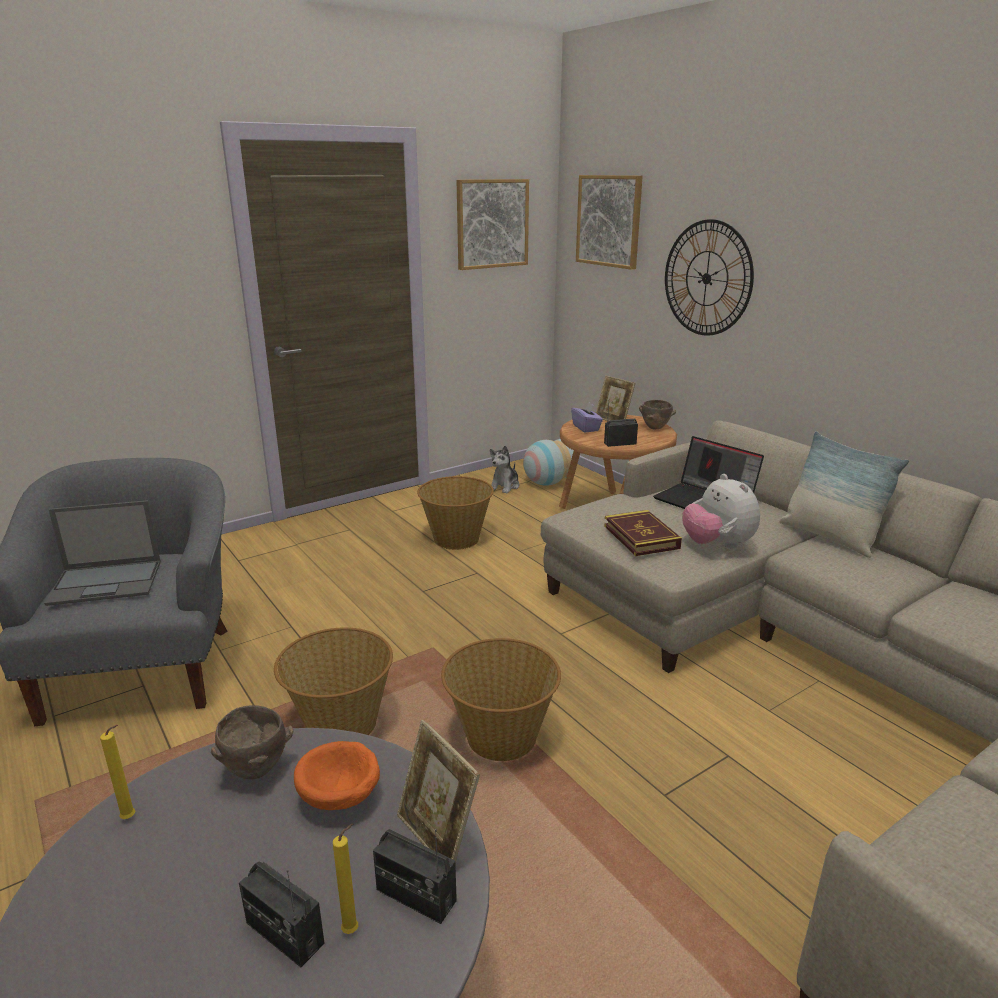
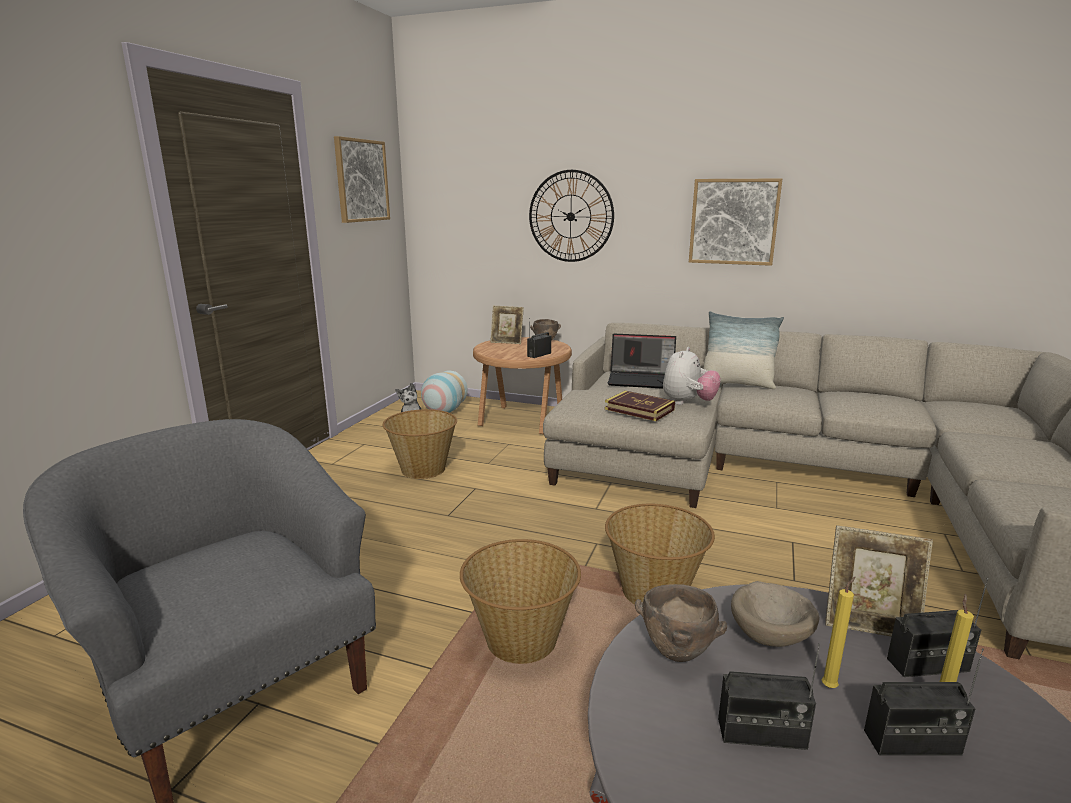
camera: 35 degrees left, 5 degrees down
laptop [44,500,161,606] -> none
yellow candle [100,725,135,819] -> yellow candle moved to [822,577,856,688]
orange bowl [294,741,380,810] -> beige bowl [731,581,820,647]
purple tissue box [571,402,603,433] -> none
picture [576,175,643,270] -> picture moved to [689,179,782,266]
plush toy [682,474,760,549] -> plush toy turned 90 degrees counterclockwise [663,347,721,405]
none -> radio [718,643,820,750]

